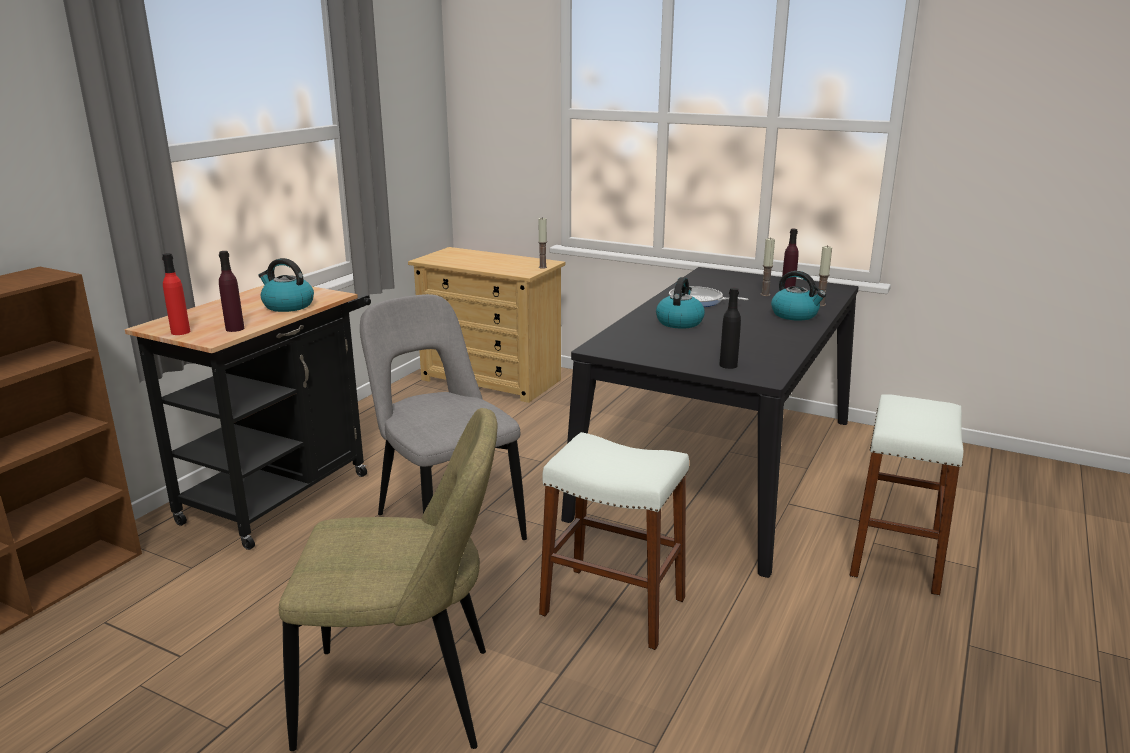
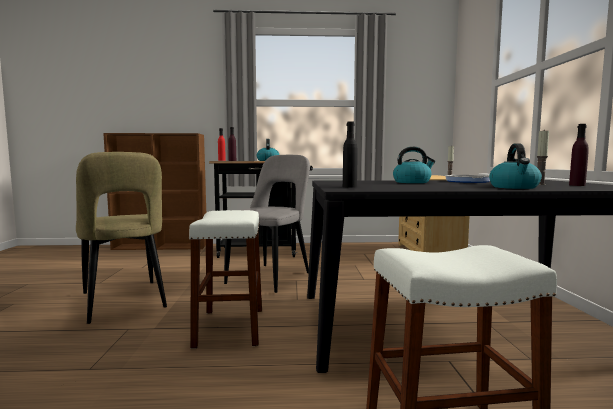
camera: 60 degrees right, 15 degrees down
candle [819,245,832,306] -> none

